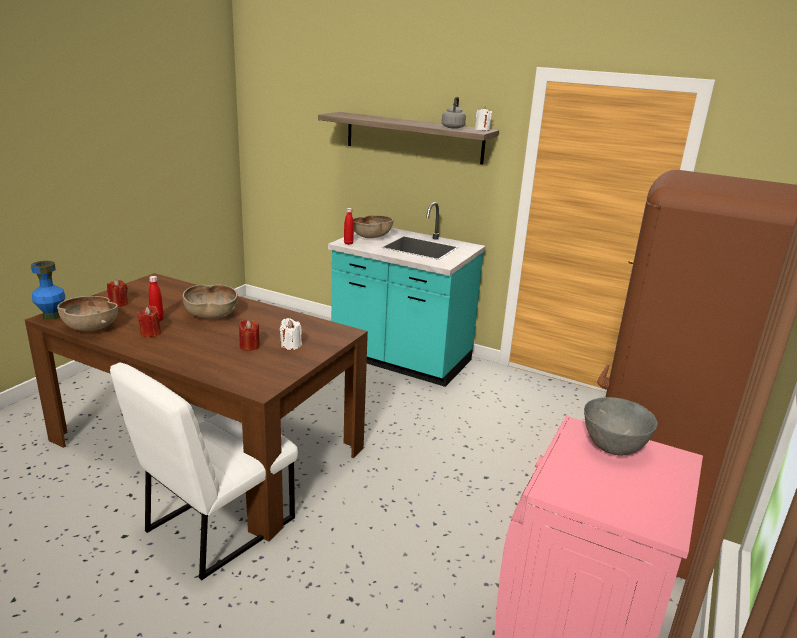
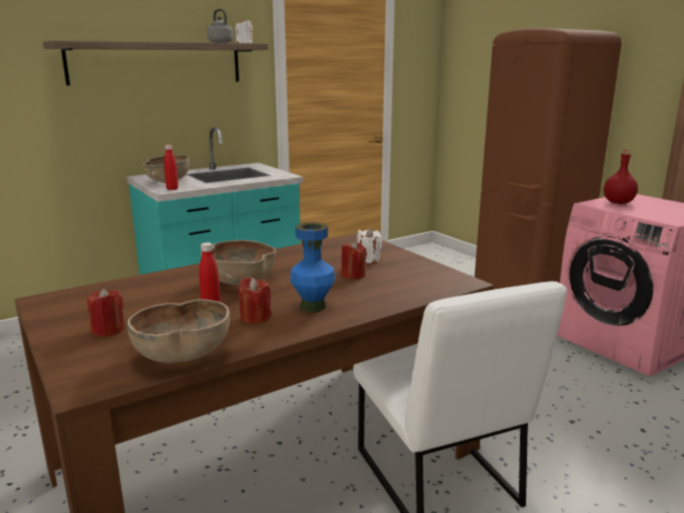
camera: 60 degrees left, 5 degrees down
blue vase [31,261,65,320] -> blue vase moved to [290,222,335,312]
grey bowl [584,397,658,455] -> red bottle [604,150,638,204]

